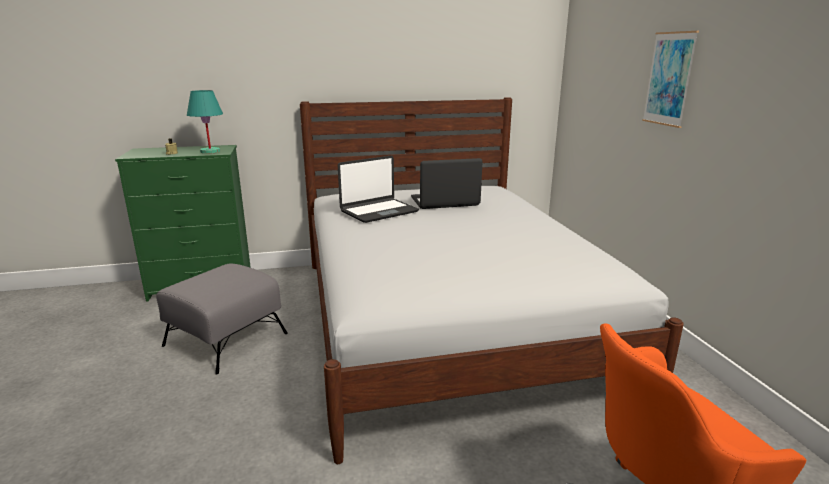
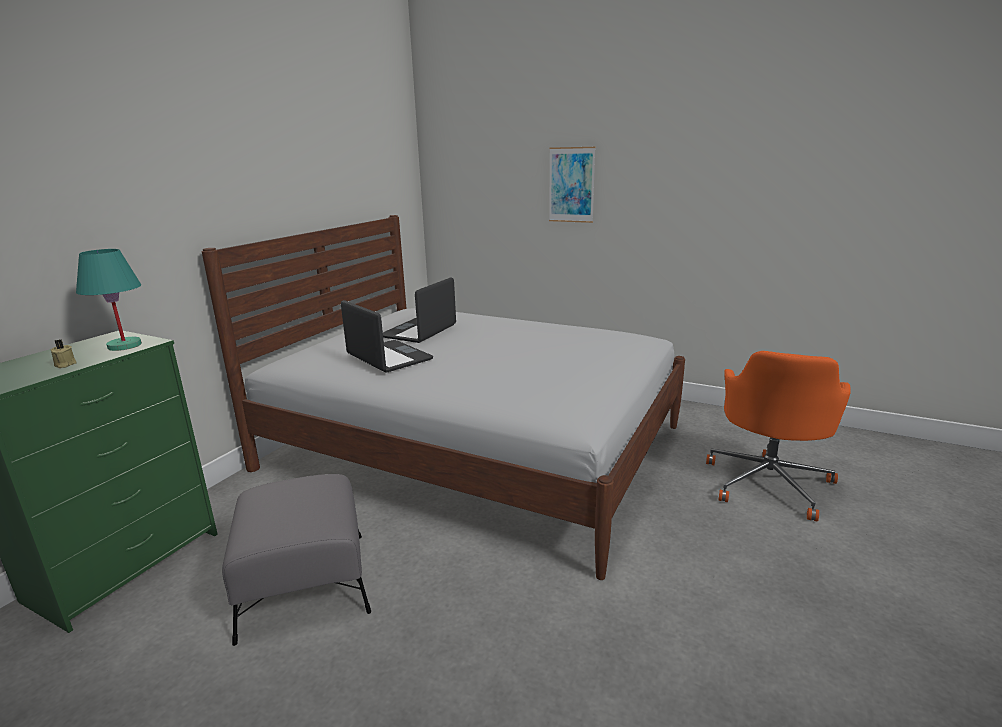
camera: 50 degrees left, 0 degrees up
laptop [338,156,419,223] -> laptop turned 45 degrees counterclockwise [341,300,433,373]

